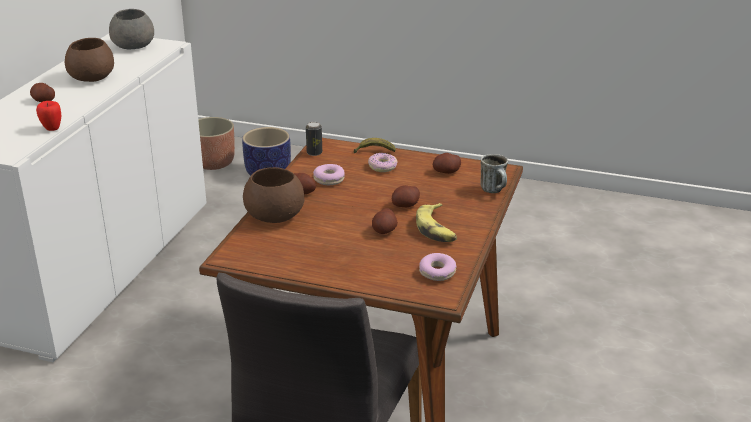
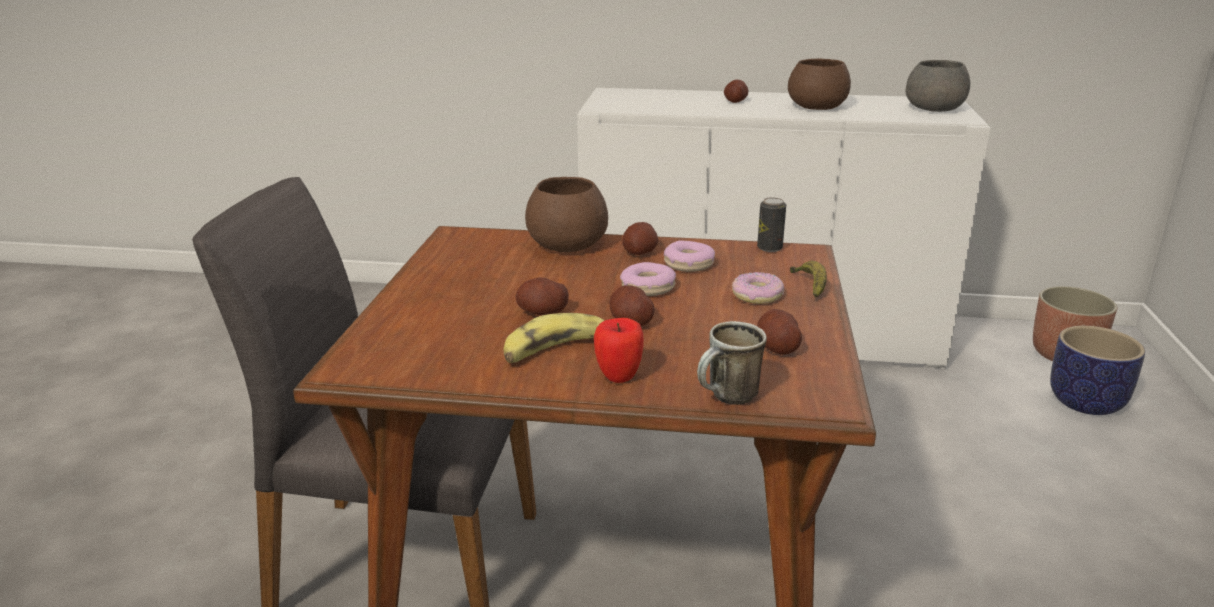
camera: 80 degrees right, 5 degrees down
apple [36,101,61,131] -> apple moved to [594,318,644,383]
donut [419,253,456,281] -> donut moved to [620,262,676,296]

